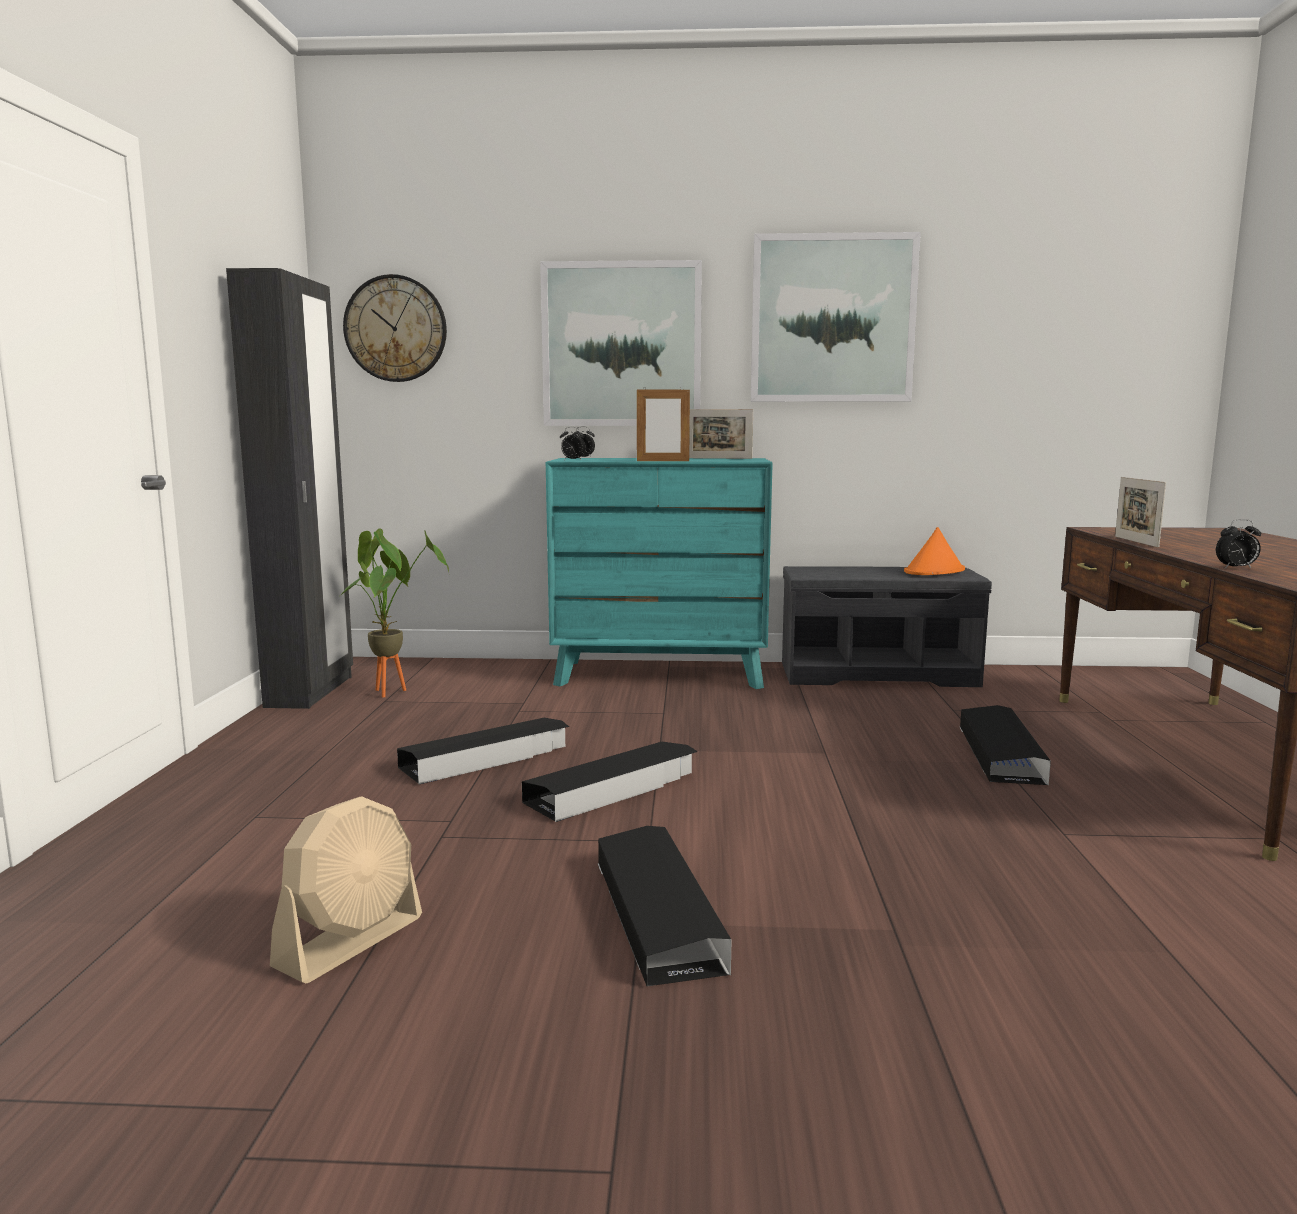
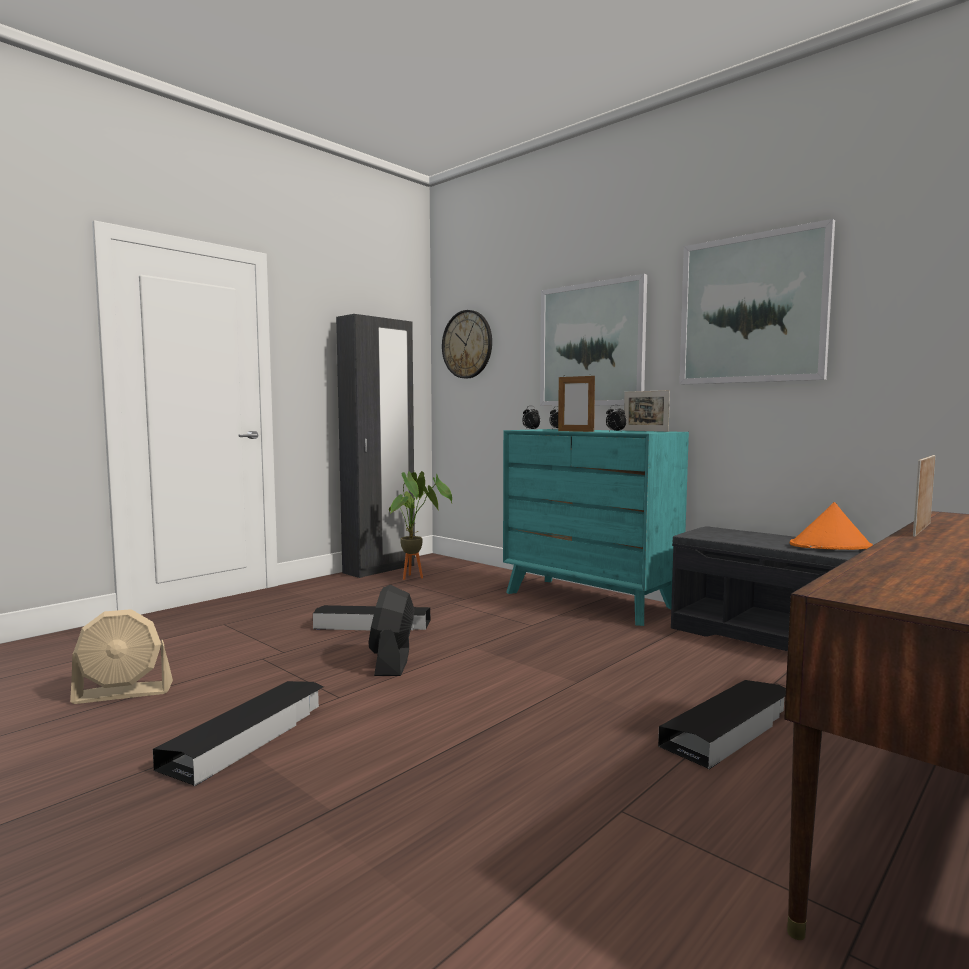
camera: 40 degrees right, 5 degrees down
black storage box [522,742,698,822] -> black fan [368,585,415,676]
alarm clock [1216,519,1261,568] -> alarm clock moved to [606,405,627,431]

